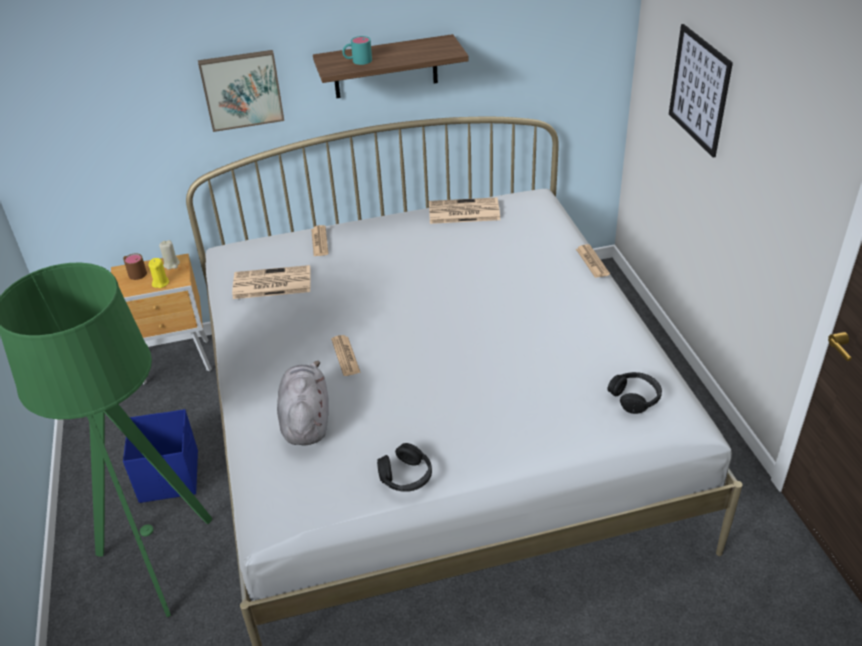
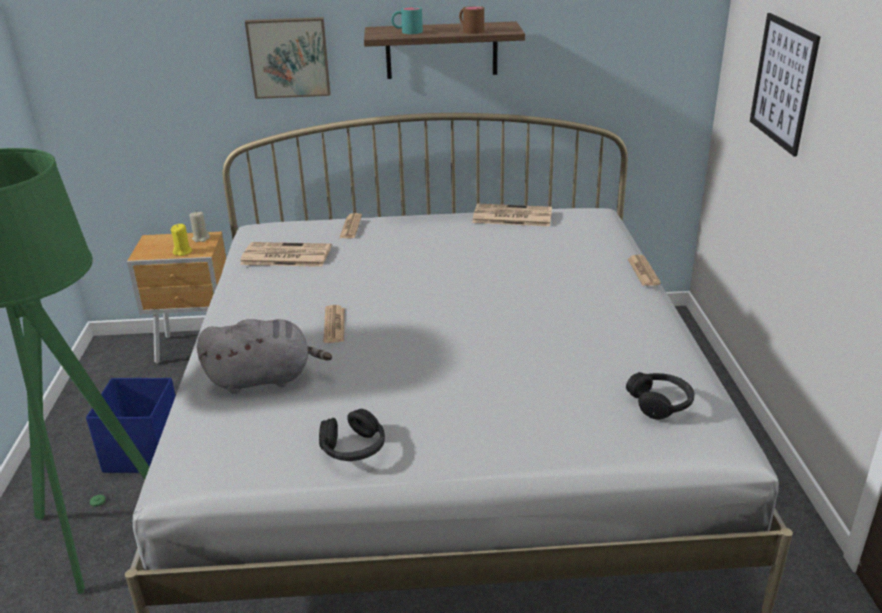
camera: 10 degrees right, 10 degrees down
brown mug [123,254,147,280] -> brown mug moved to [459,6,484,34]
grey plush toy [277,361,329,445] -> grey plush toy turned 75 degrees clockwise [197,319,332,394]

